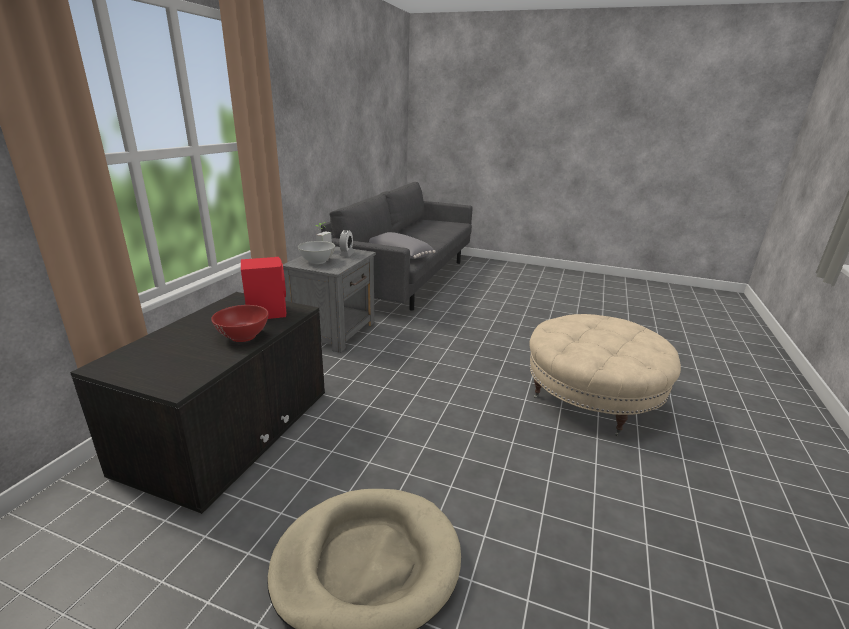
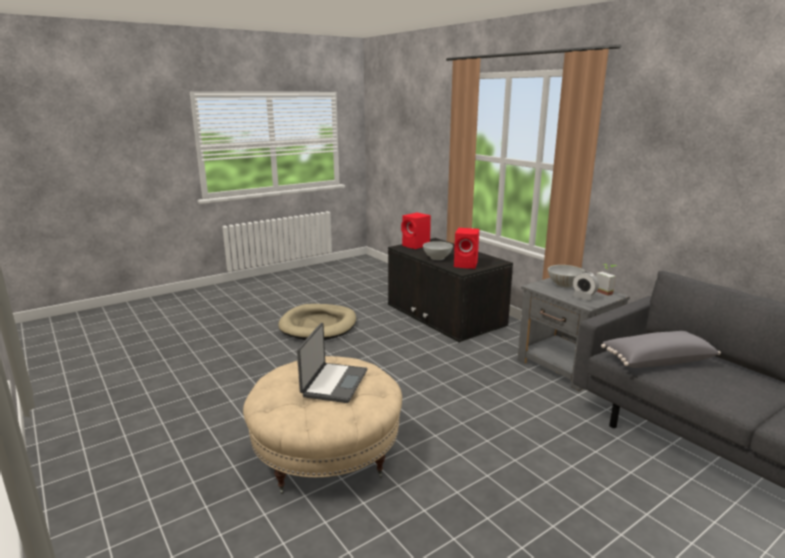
camera: 125 degrees right, 5 degrees down
red bowl [211,305,269,342] -> white bowl [423,241,453,260]
none -> laptop [297,323,367,403]
none -> red speaker [401,213,431,249]

